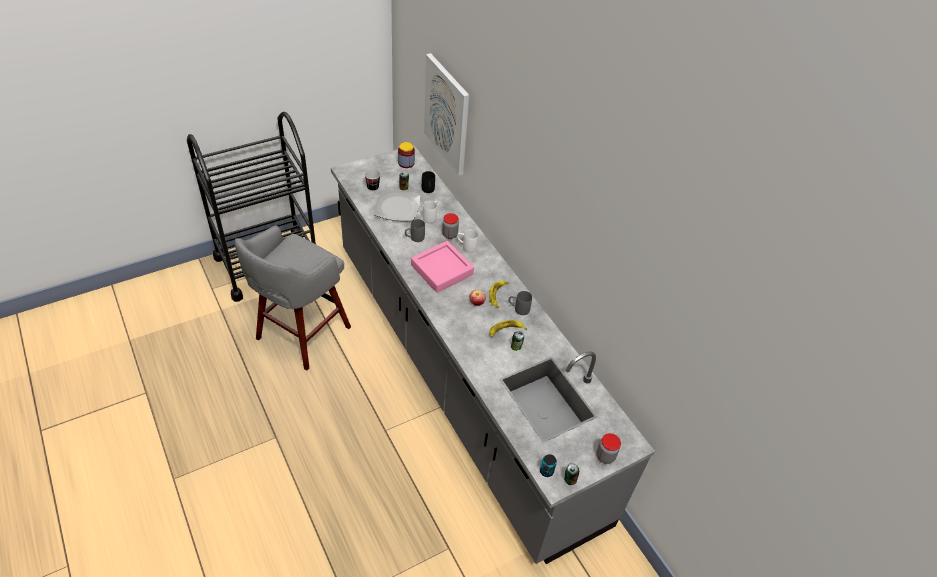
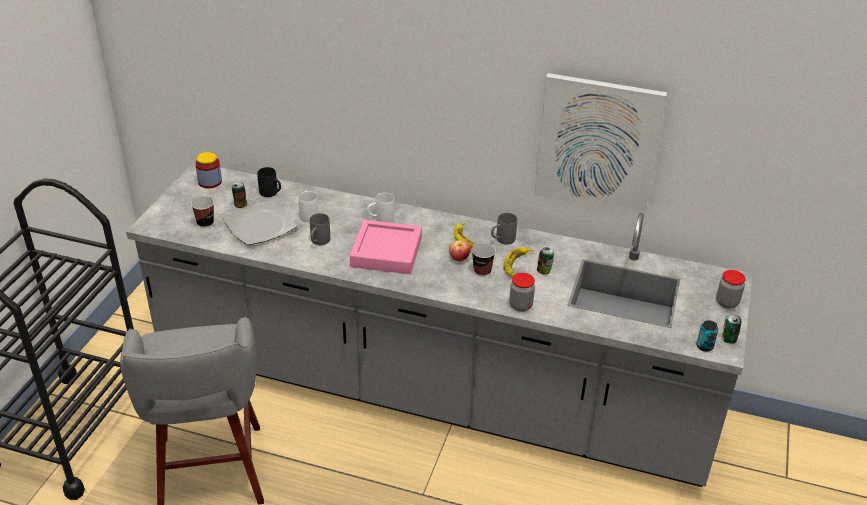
camera: 40 degrees left, 10 degrees down
picture [424,53,469,176] -> picture moved to [535,73,667,215]
jar [442,213,459,239] -> jar moved to [509,273,535,312]
none -> cup [472,243,496,276]

